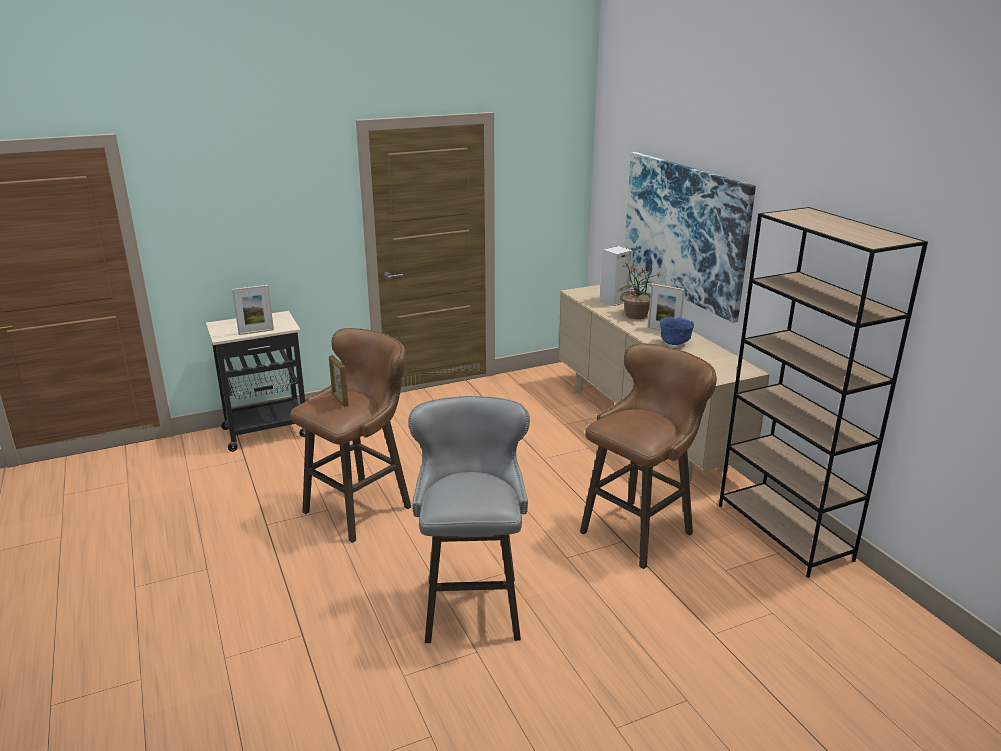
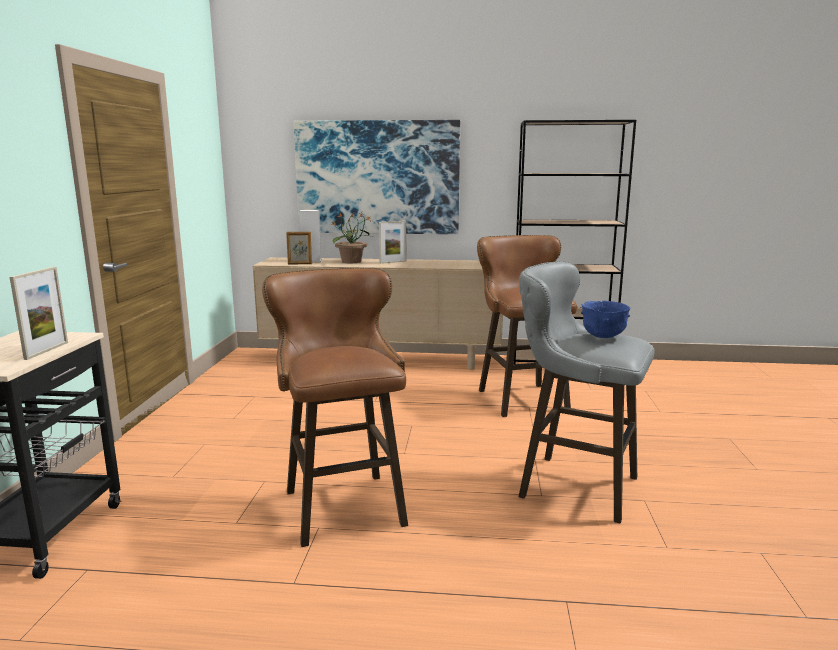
camera: 60 degrees left, 10 degrees down
picture frame [329,355,349,407] -> picture frame moved to [286,232,312,264]
blue bowl [660,317,694,345] -> blue bowl moved to [581,301,630,338]

